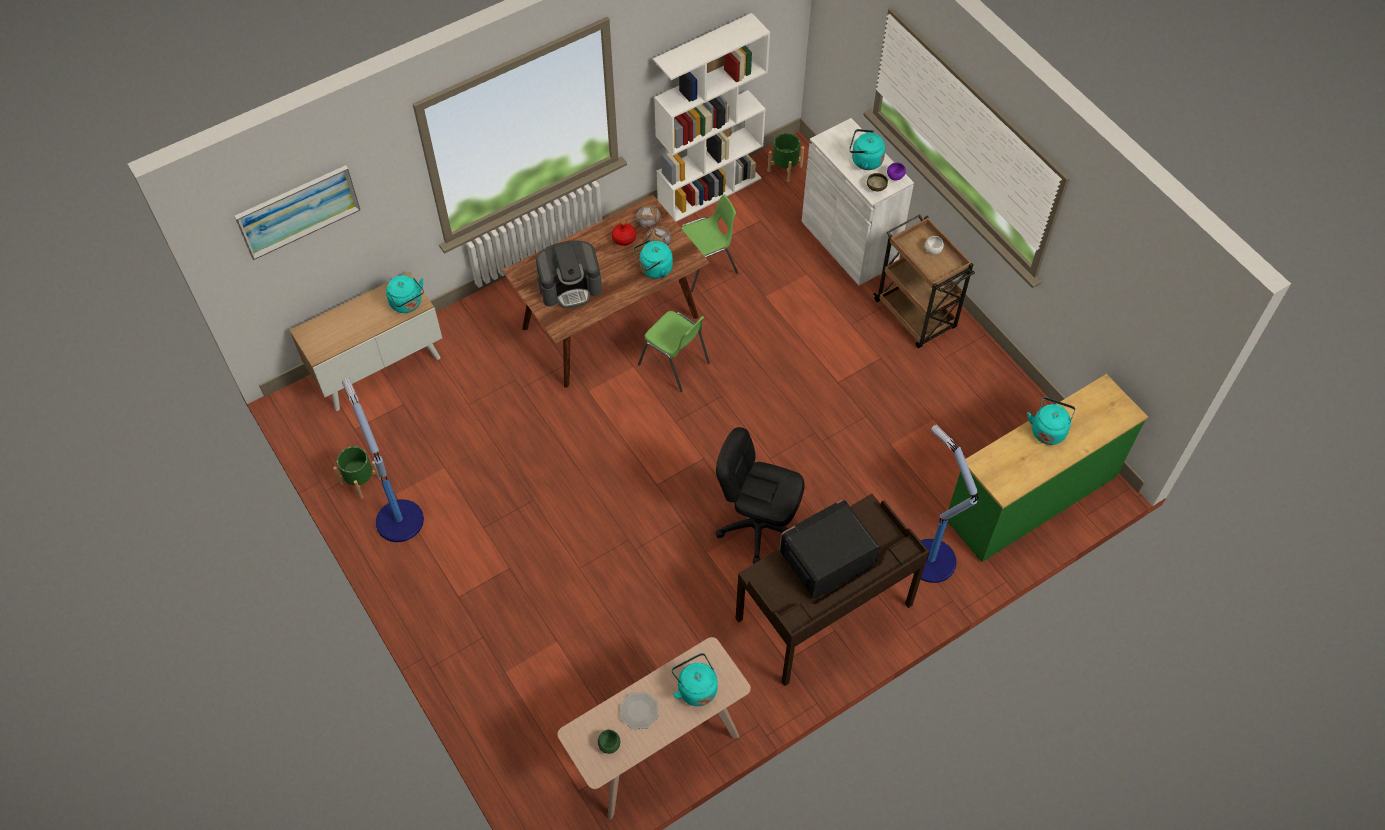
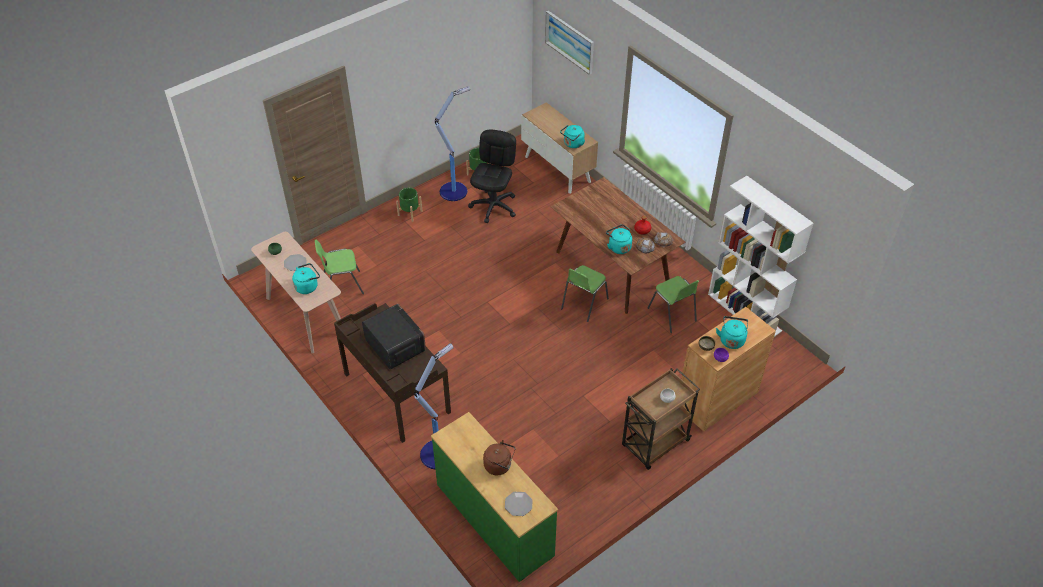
camera: 85 degrees right, 10 degrees down
coffee machine [536,240,602,308] -> none
black office chair [716,427,805,564] -> black office chair moved to [468,130,516,223]
green planter [768,133,804,182] -> green planter moved to [396,188,422,222]
white cabinet [802,118,914,285] -> brown cabinet [681,307,776,432]
turquoise kettle [1027,397,1076,445] -> brown kettle [483,440,515,475]
none -> green chair [315,240,364,294]
none -> plate [505,492,533,516]

